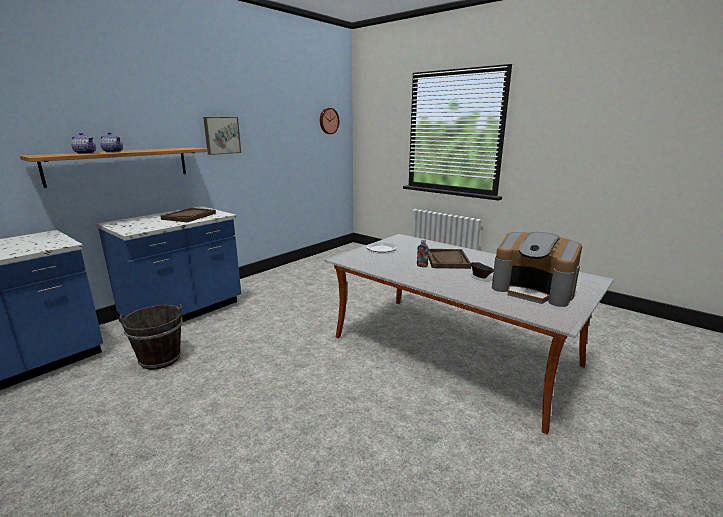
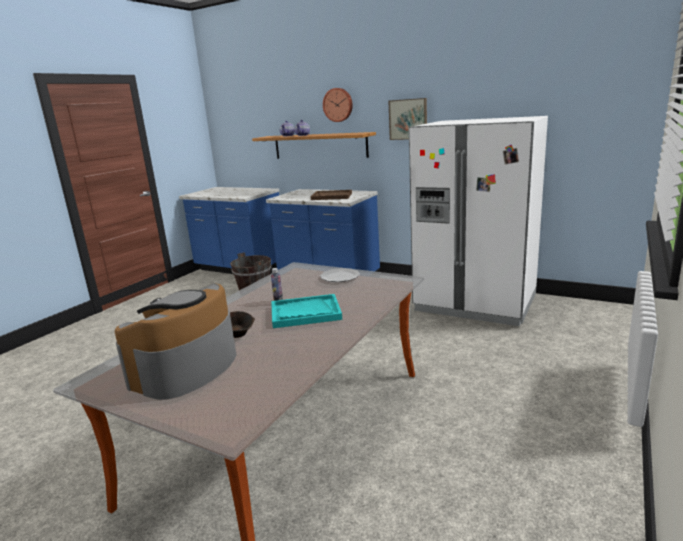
camera: 80 degrees right, 0 degrees up
wall clock [320,108,339,134] -> wall clock moved to [323,88,353,122]
brown tray [428,249,471,269] -> turquoise tray [271,294,342,328]
none -> white fridge [409,116,548,326]

